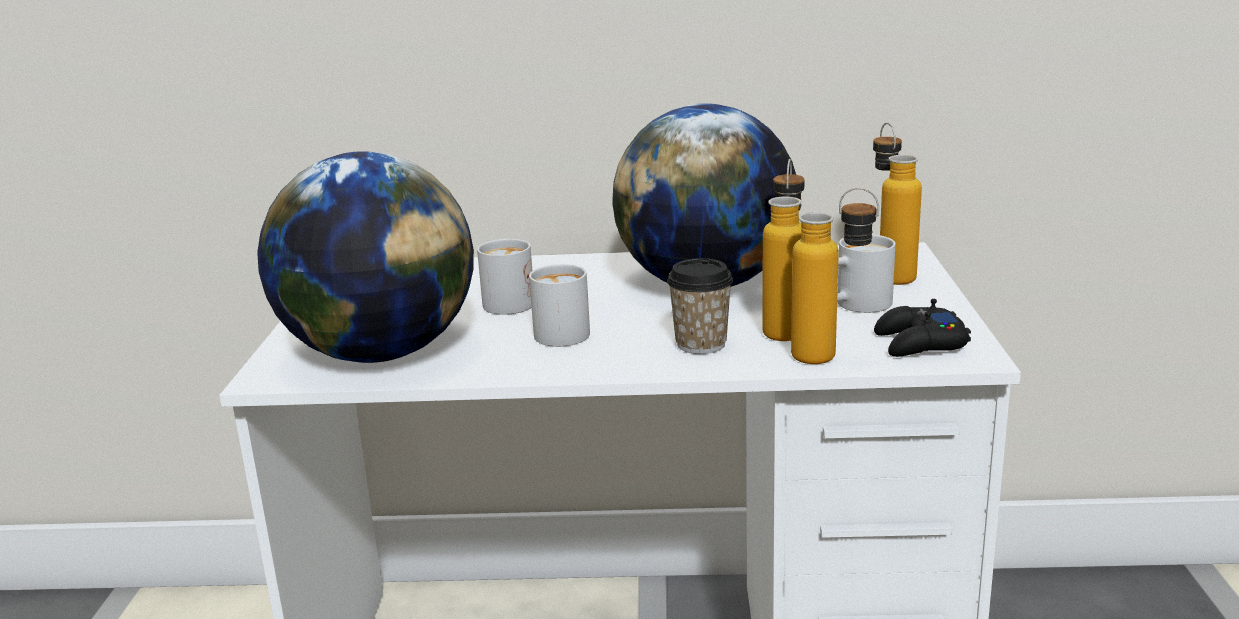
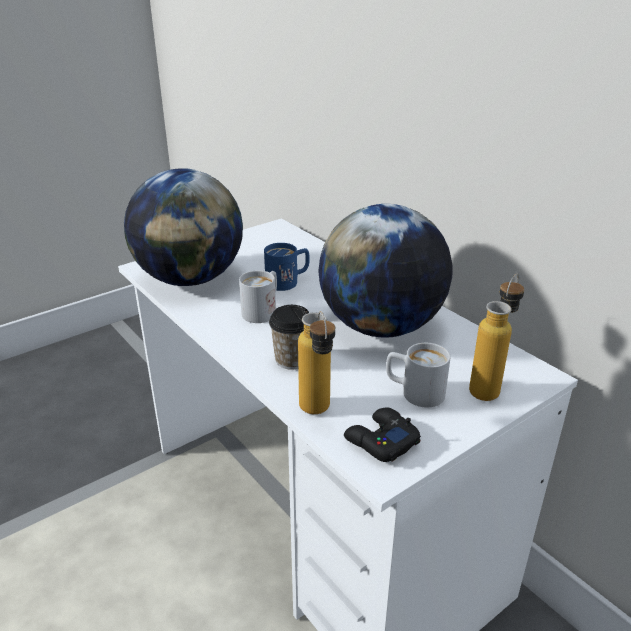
camera: 50 degrees right, 10 degrees up
white mug [477,239,532,315] -> blue mug [264,243,310,291]
bottle [762,159,805,341] -> none

